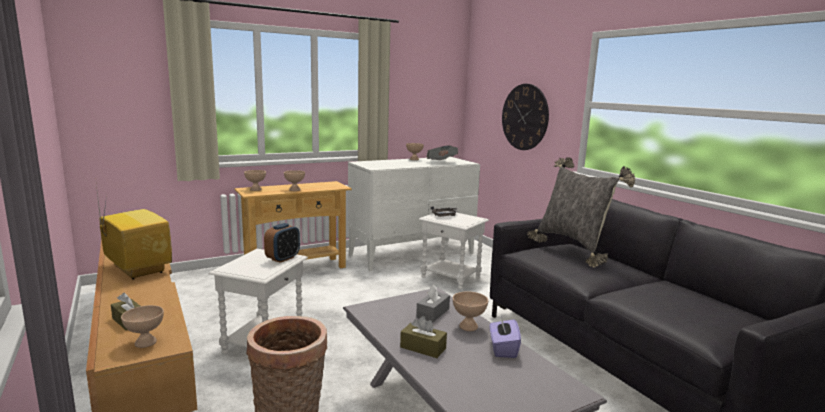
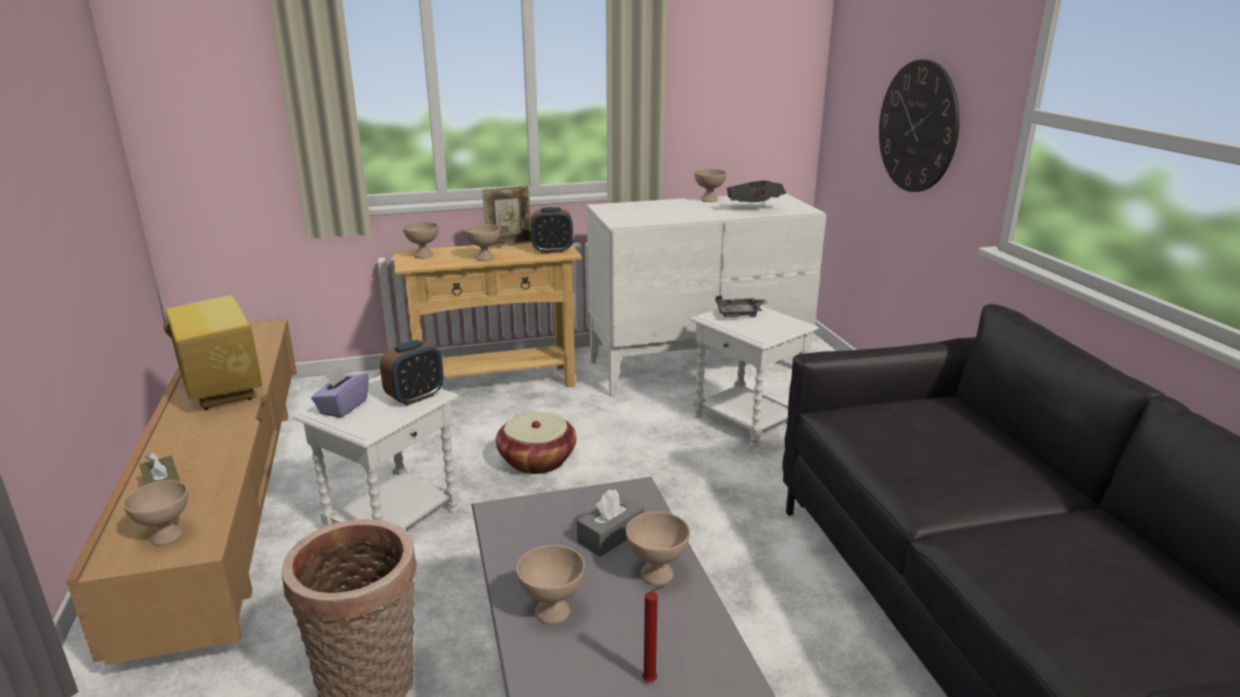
camera: 15 degrees right, 10 degrees up
brown tissue box [400,316,447,358] -> beige bowl [516,545,585,625]
purple tissue box [490,316,521,358] -> purple tissue box moved to [311,366,369,418]
pillow [527,157,635,268] -> none
none -> picture frame [482,185,532,248]
none -> basket [496,412,577,474]
none -> alarm clock [531,207,573,253]
none -> red candle [642,586,665,682]

